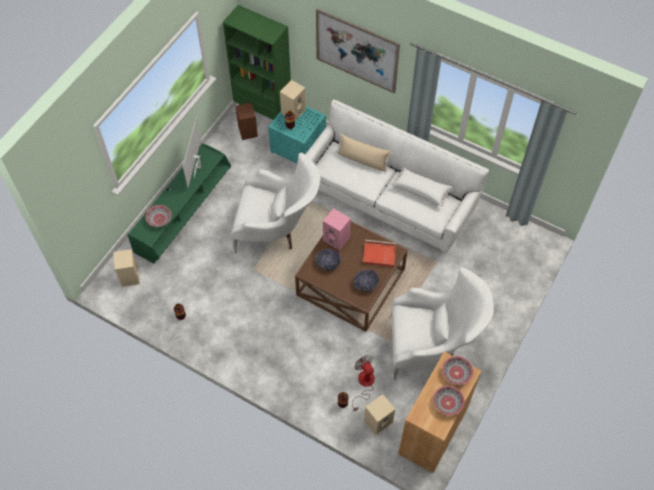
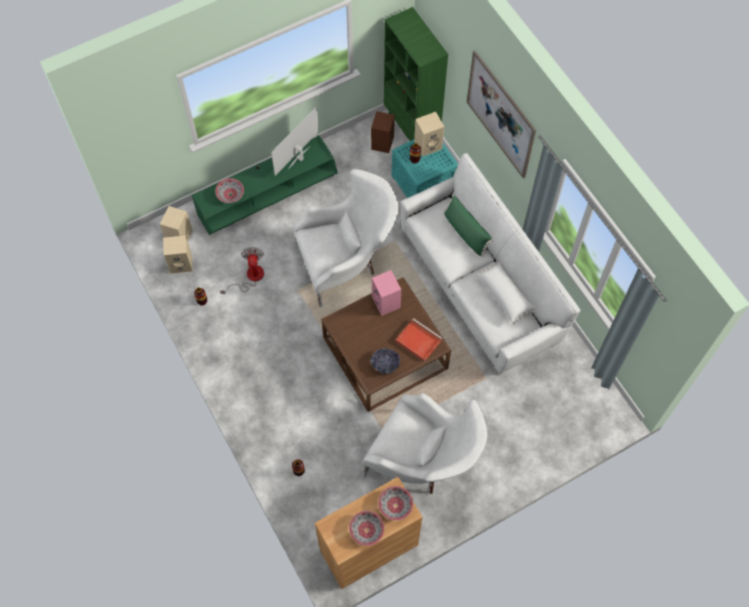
camera: 30 degrees right, 5 degrees up
white armchair [231,153,321,254] -> white armchair turned 60 degrees counterclockwise [293,169,399,307]
bowl [315,249,341,271] -> none
beige pillow [337,134,392,172] -> green pillow [444,194,493,257]
fan [352,355,375,412] -> fan moved to [220,247,264,294]
beige speaker [364,394,395,435] -> beige speaker moved to [163,235,193,274]

